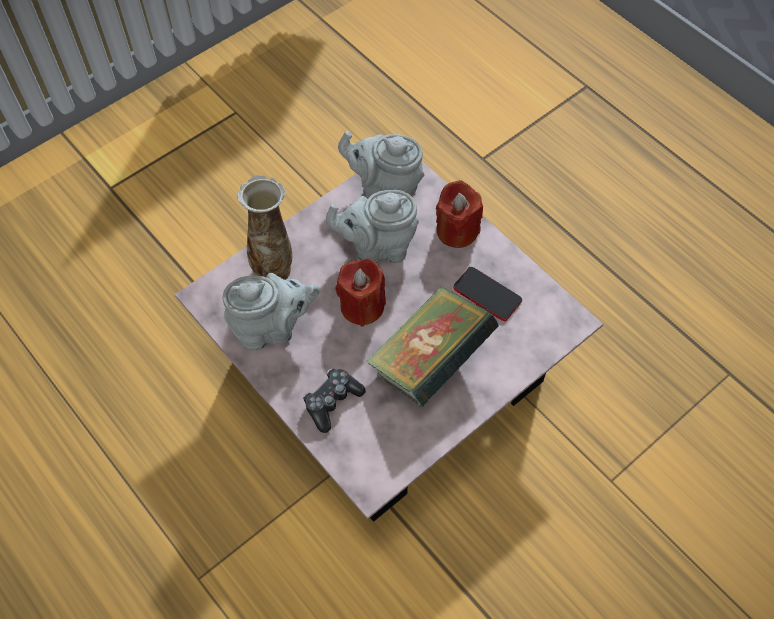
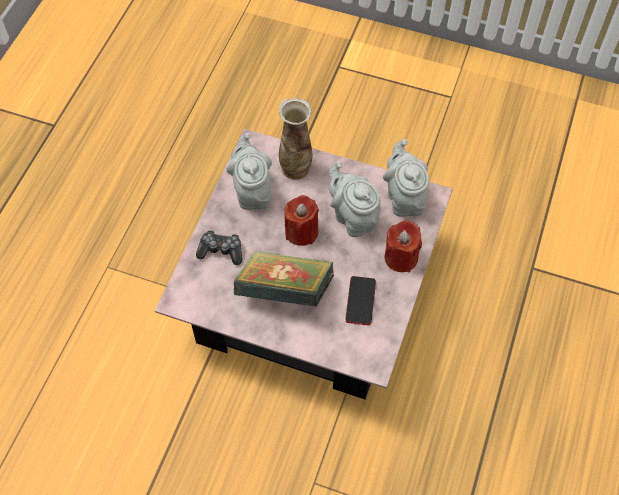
camera: 60 degrees right, 0 degrees up
grey teapot [223,273,320,351] -> grey teapot turned 150 degrees counterclockwise [226,133,272,210]

